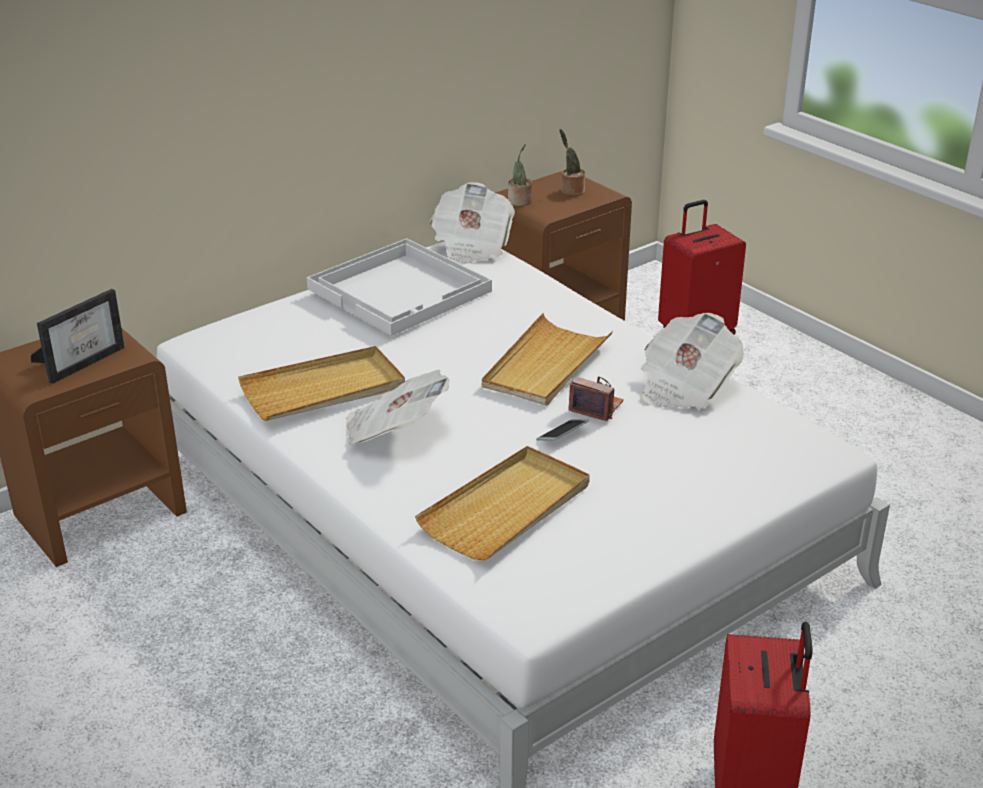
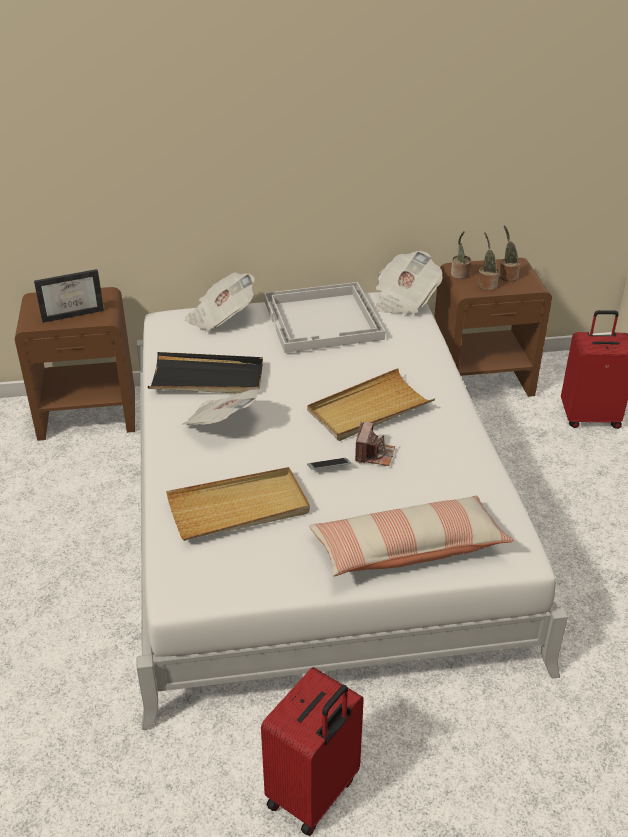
camera: 30 degrees right, 5 degrees up
beige tray [238,346,405,421] -> black tray [148,352,263,394]
camera [568,376,624,421] -> camera turned 45 degrees clockwise [355,422,395,466]
newspaper [641,313,744,409] -> newspaper moved to [185,273,255,332]
none -> pillow [309,496,514,576]
none -> potted plant [478,232,499,291]

